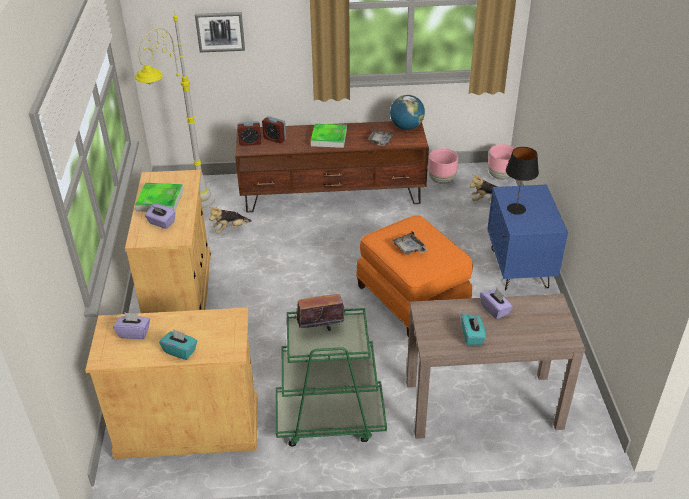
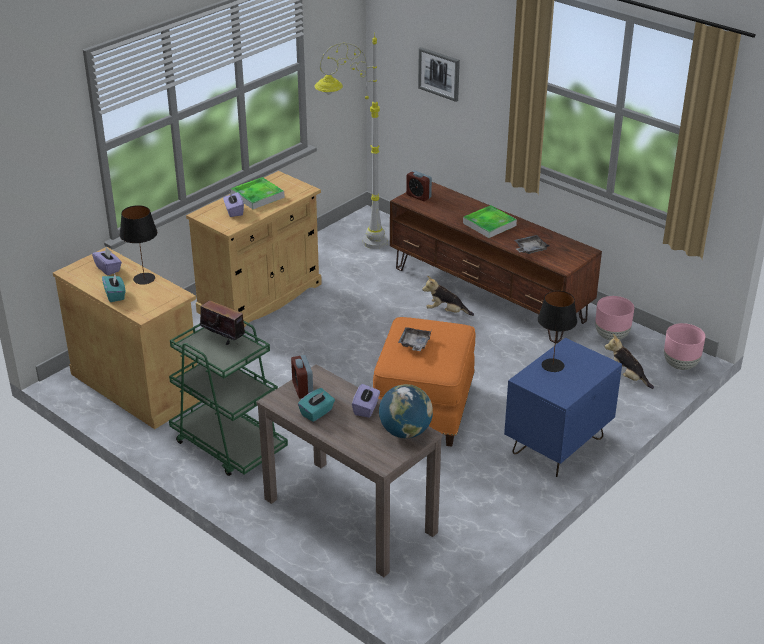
camera: 45 degrees right, 5 degrees down
plush toy [209,207,252,233] -> plush toy moved to [422,276,474,316]
alarm clock [262,116,286,143] -> alarm clock moved to [291,355,313,398]
globe [390,95,425,130] -> globe moved to [379,384,433,438]
none -> black table lamp [120,205,157,284]

